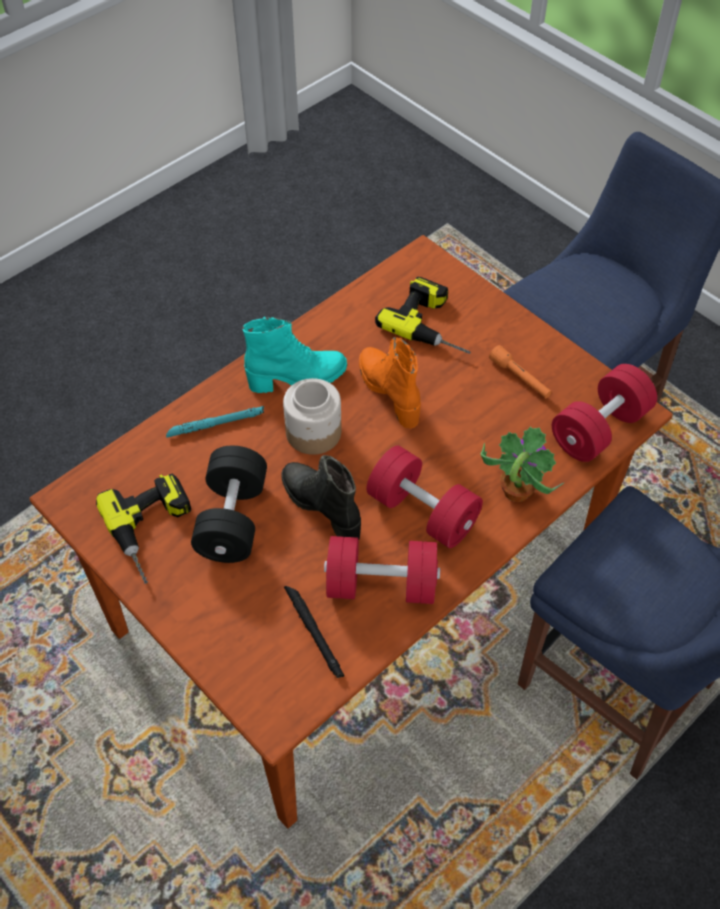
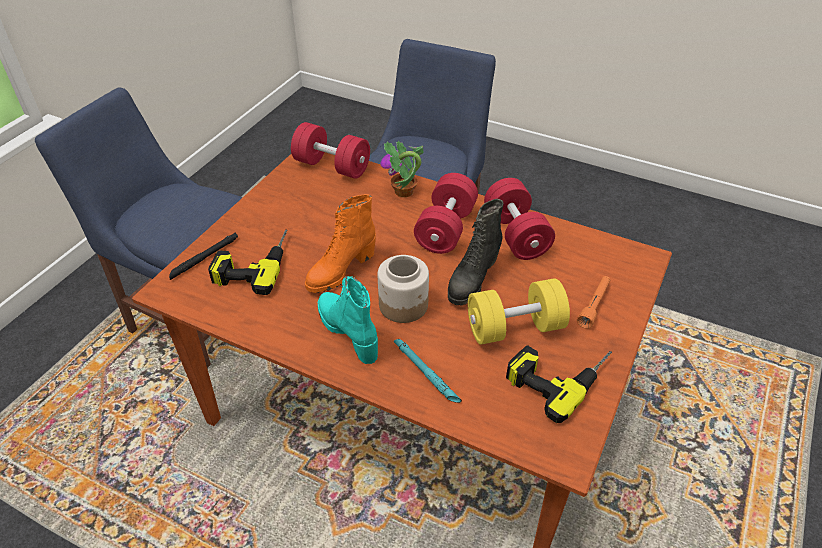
camera: 110 degrees left, 10 degrees down
black dumbbell [191,445,267,563] -> yellow dumbbell [468,278,570,345]
black flashlight [284,586,345,678] -> black flashlight moved to [169,232,238,280]
orange flashlight [489,345,552,398] -> orange flashlight moved to [577,276,610,329]

